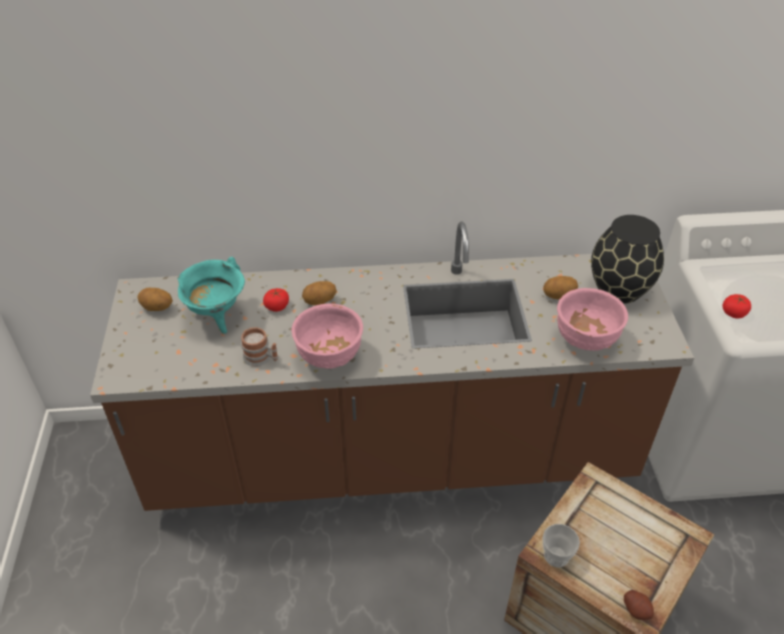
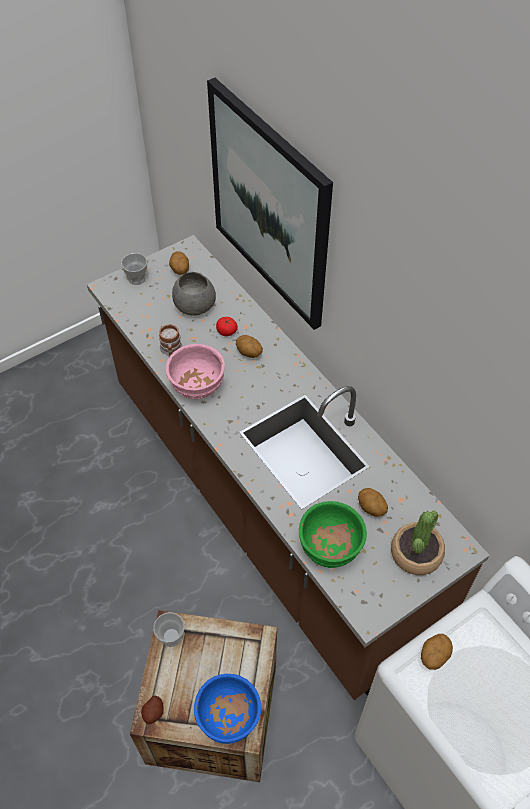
camera: 60 degrees right, 10 degrees up
turquoise cooking pot [177,257,245,334] -> grey bowl [172,272,216,316]
pink bowl [557,288,628,351] -> green bowl [299,501,367,568]
black vase [591,215,664,304] -> potted plant [391,511,445,575]
tomato [723,294,751,319] -> potato [421,634,453,670]
none -> cup [121,253,147,285]
none -> blue bowl [194,674,261,744]
none -> picture [207,78,333,330]

